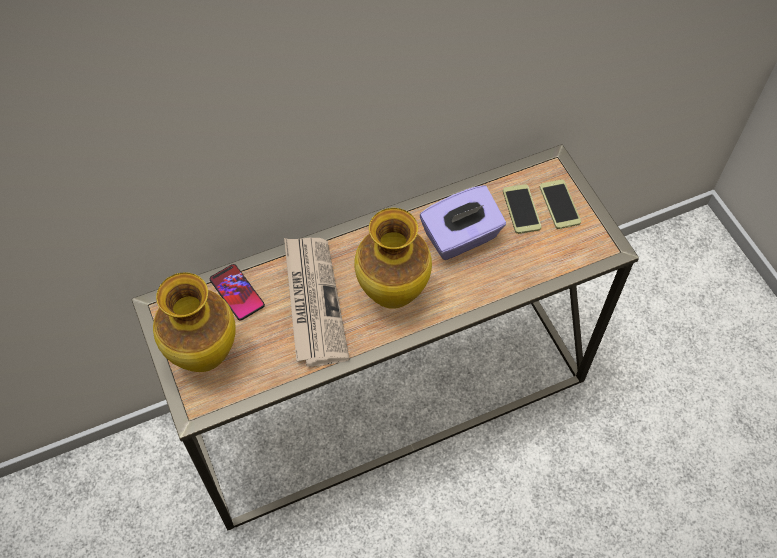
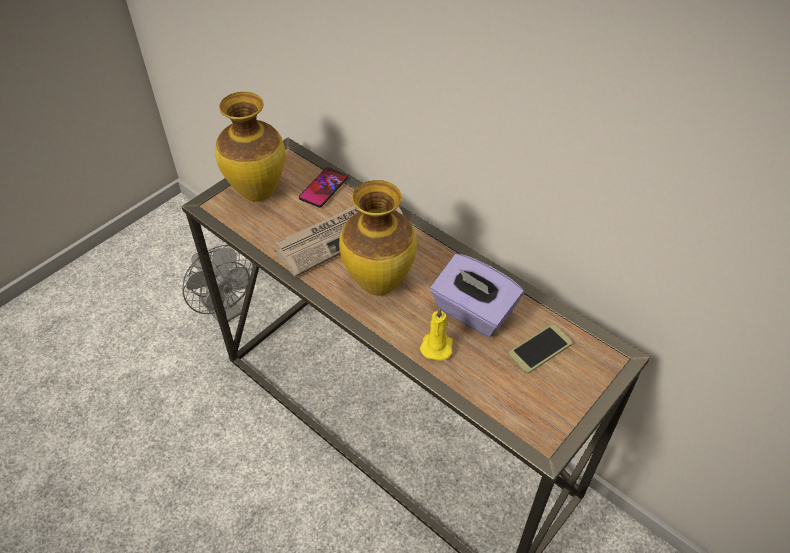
camera: 65 degrees right, 10 degrees down
phone [540,179,581,229] -> none
none -> grey fan [182,245,253,323]
none -> yellow candle [420,307,453,361]

